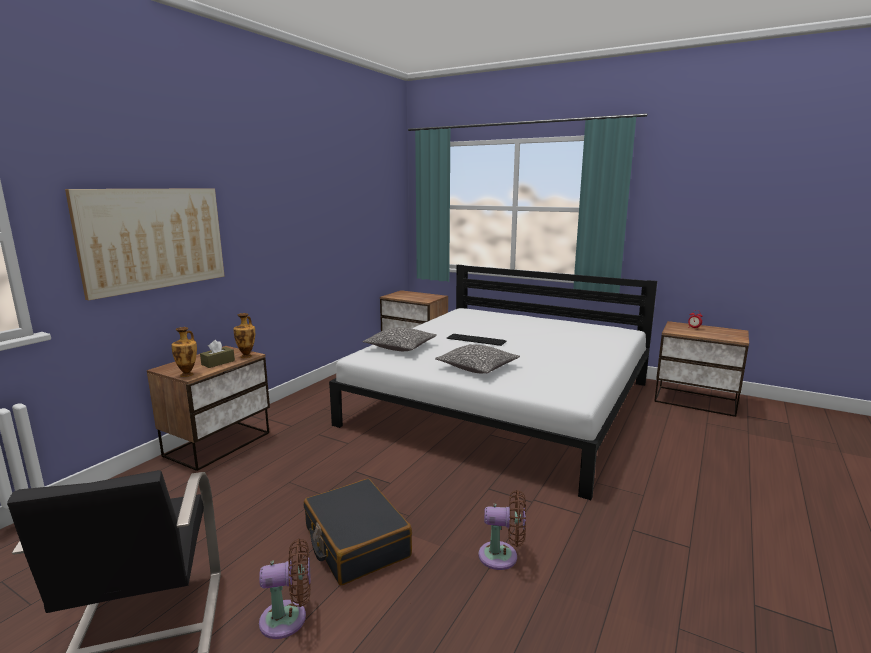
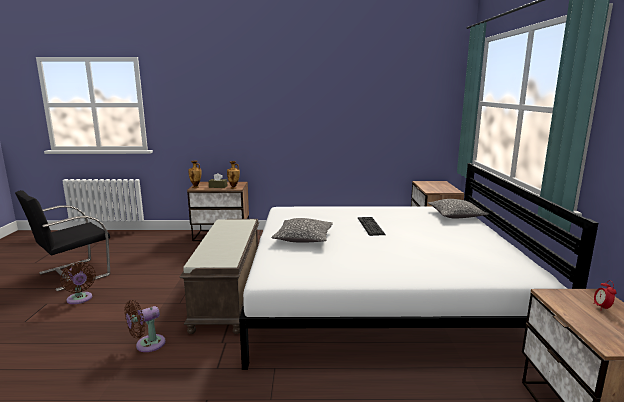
camera: 60 degrees right, 0 degrees up
picture [65,188,225,300] -> none
black suitcase [304,479,412,586] -> none
pillow [363,327,437,351] -> pillow moved to [428,199,489,219]
brown fan [478,490,526,570] -> brown fan turned 75 degrees clockwise [124,300,166,352]
none -> brown bench [179,219,259,334]

